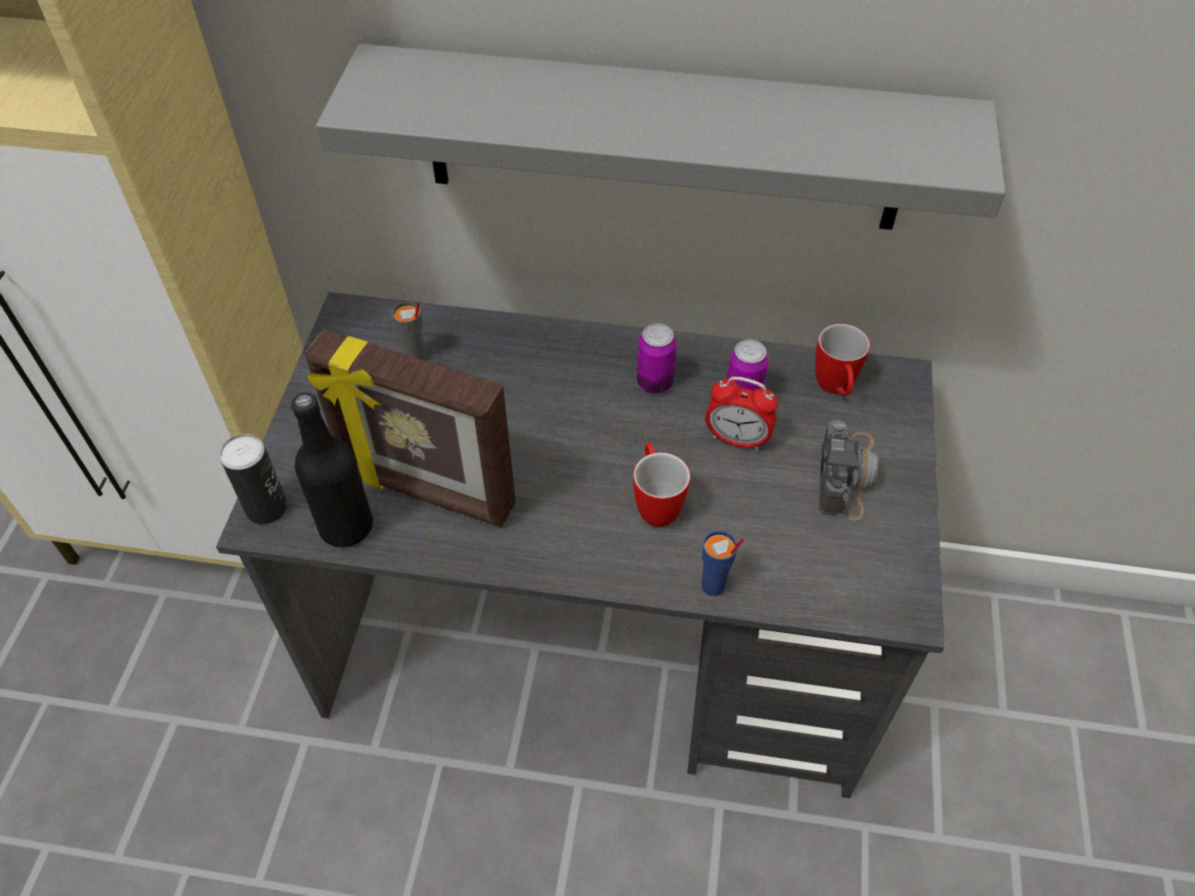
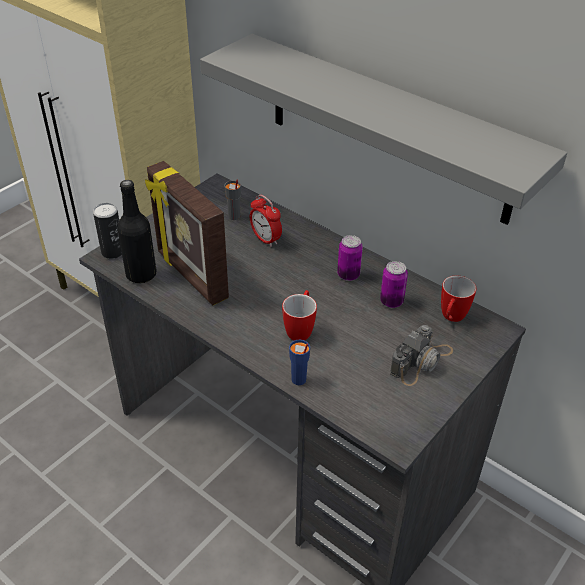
camera: 30 degrees right, 10 degrees down
alarm clock [705,377,778,450] -> alarm clock moved to [250,195,282,247]

